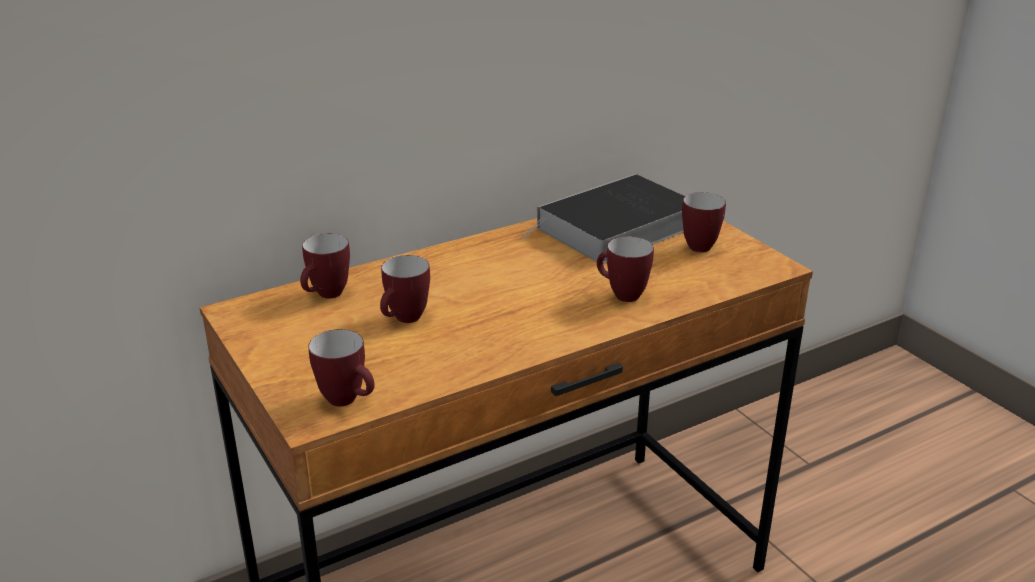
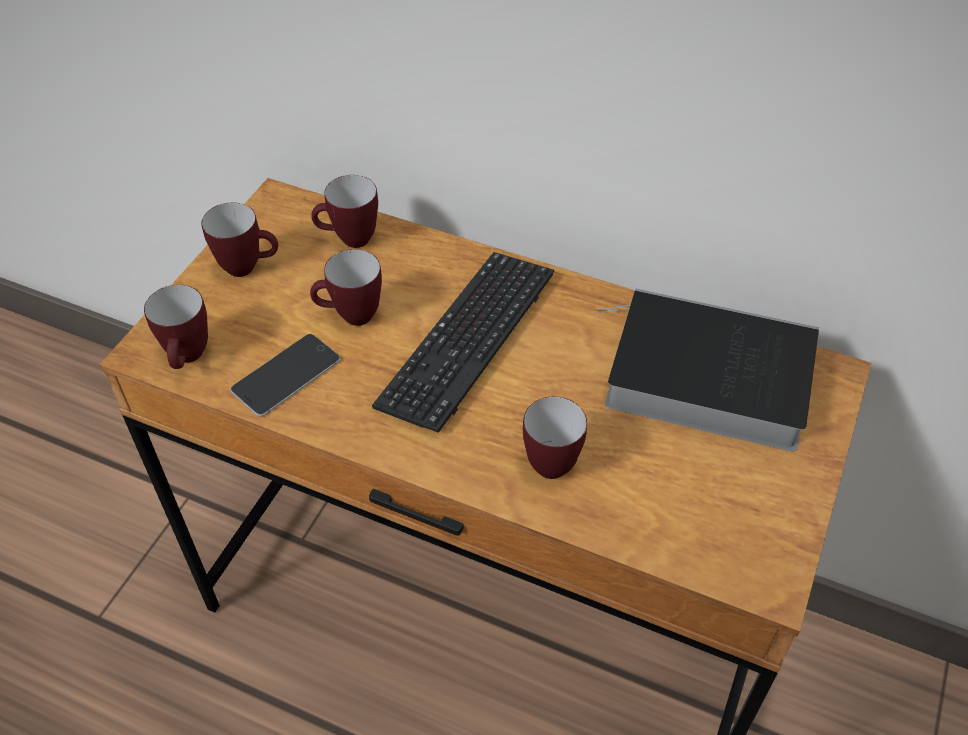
camera: 55 degrees right, 20 degrees up
mug [682,192,726,252] -> mug moved to [201,203,278,277]
none -> phone [230,334,341,417]
none -> keyboard [372,252,554,433]

